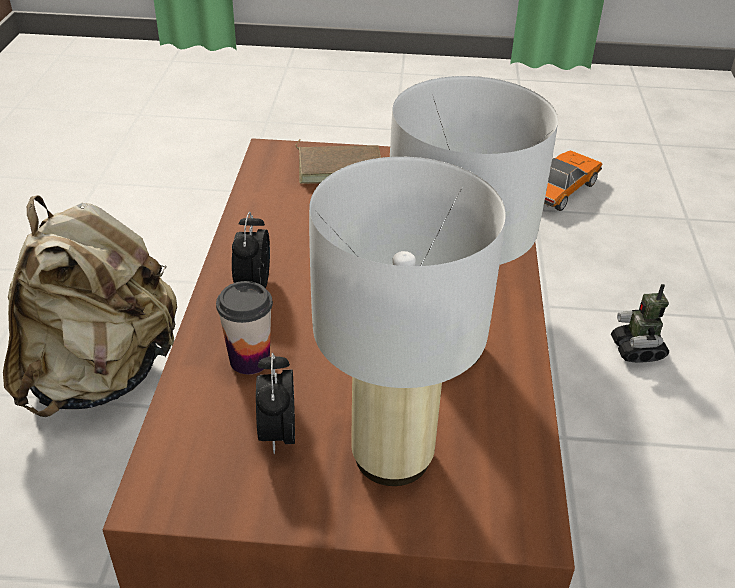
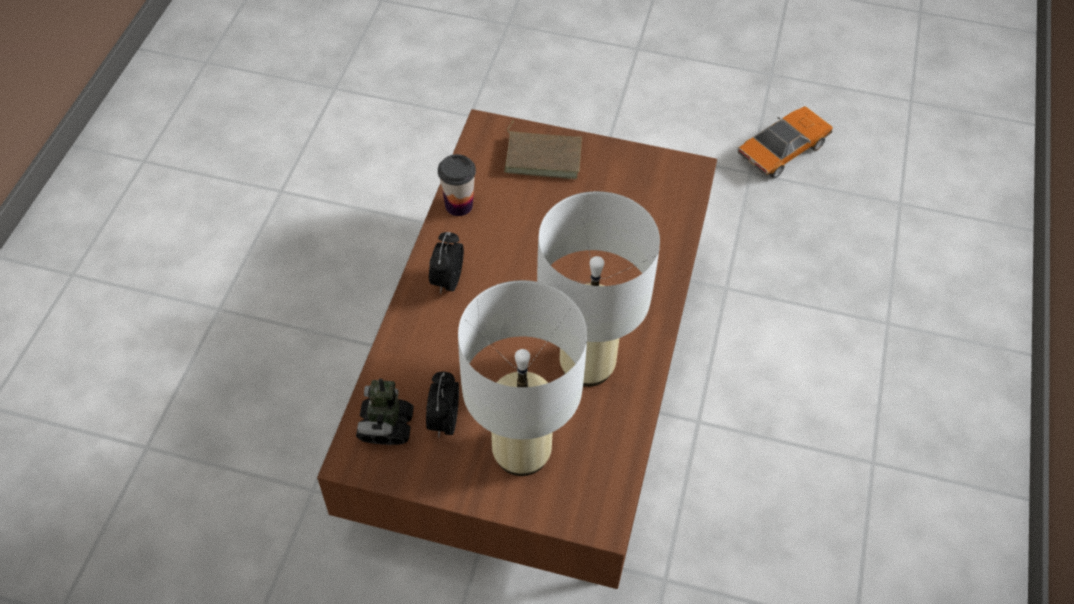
camera: 10 degrees right, 15 degrees up
beige backpack [3,195,177,417] -> none
cup [216,281,273,374] -> cup moved to [438,154,476,216]
toy robot [611,284,669,363] -> toy robot moved to [356,379,414,445]

